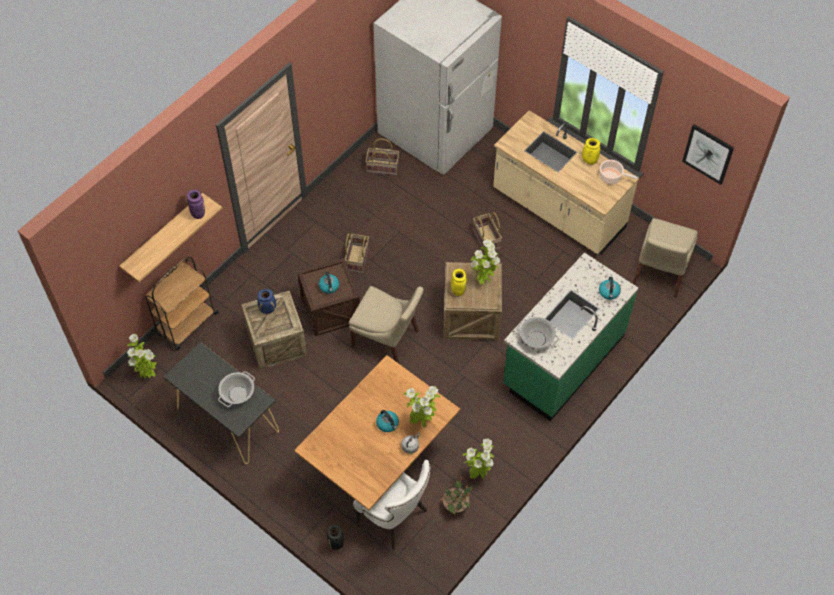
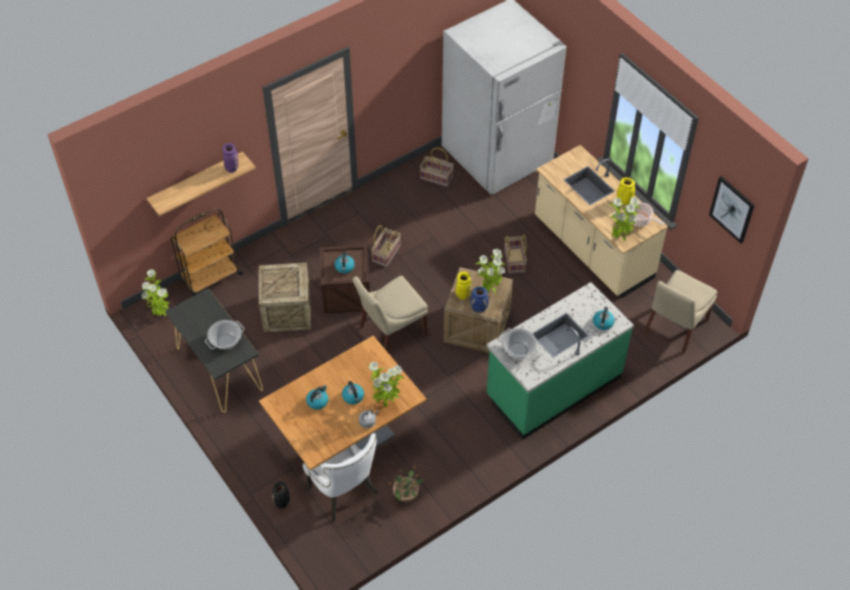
camera: 15 degrees right, 5 degrees down
blue vase [257,289,276,314] -> blue vase moved to [470,287,489,312]
beige chair [349,286,424,364] -> beige chair turned 105 degrees clockwise [352,276,428,352]
potted plant [463,438,494,479] -> potted plant moved to [609,197,640,241]
none -> kettle [306,385,328,410]

